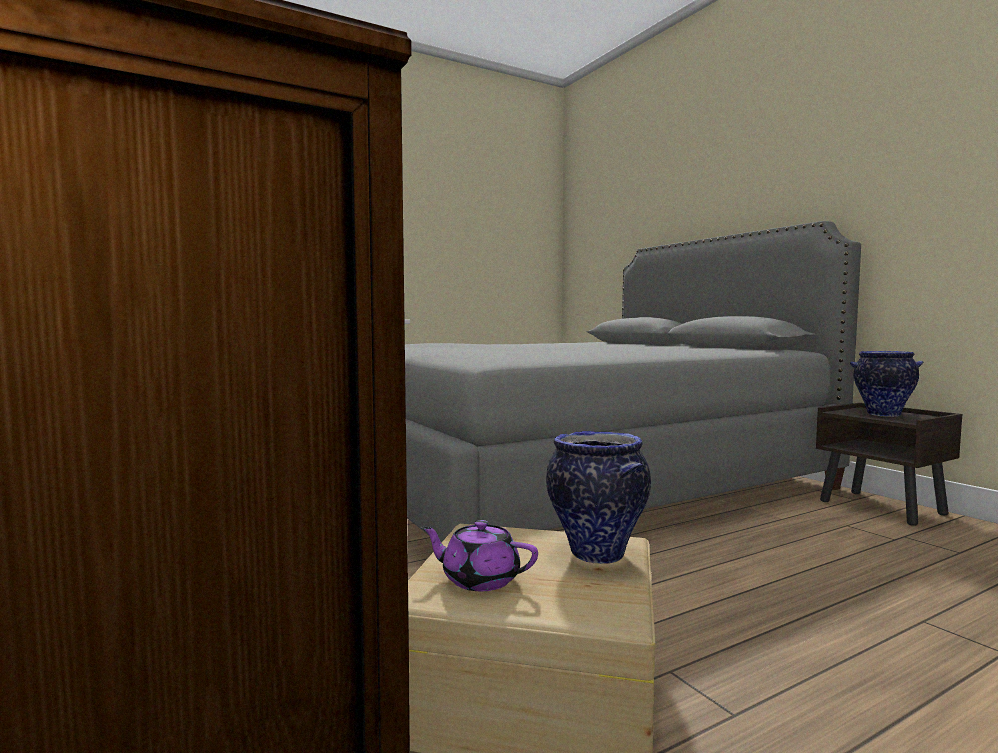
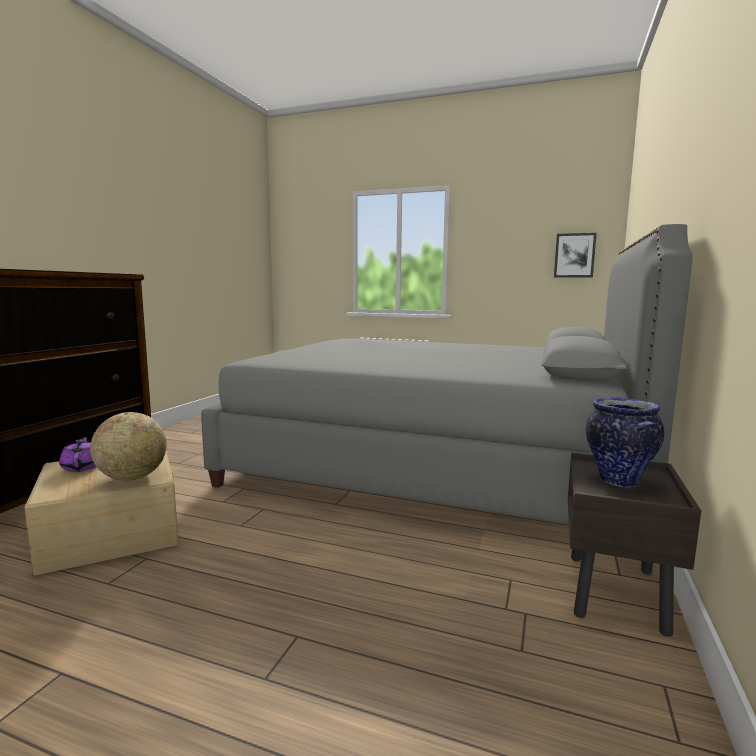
camera: 50 degrees right, 5 degrees up
vase [546,431,651,564] -> globe [90,412,167,481]
none -> picture [554,233,597,278]

